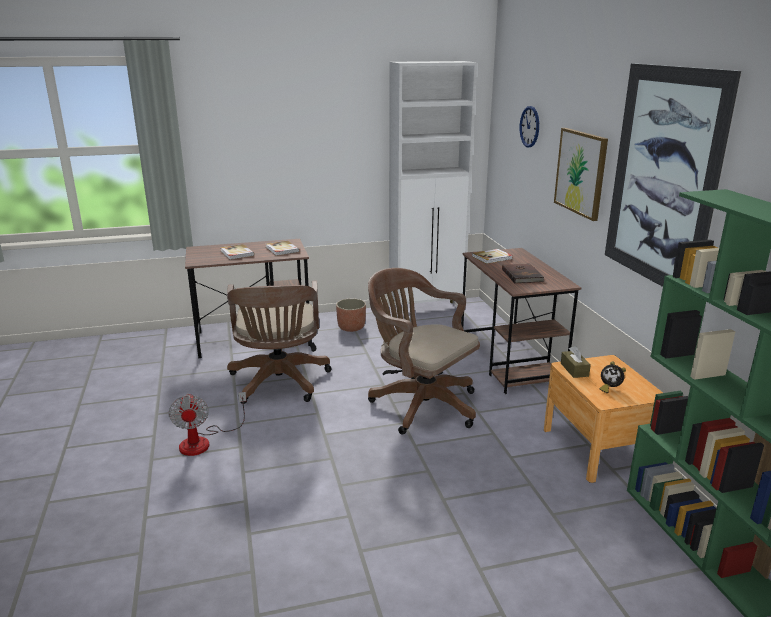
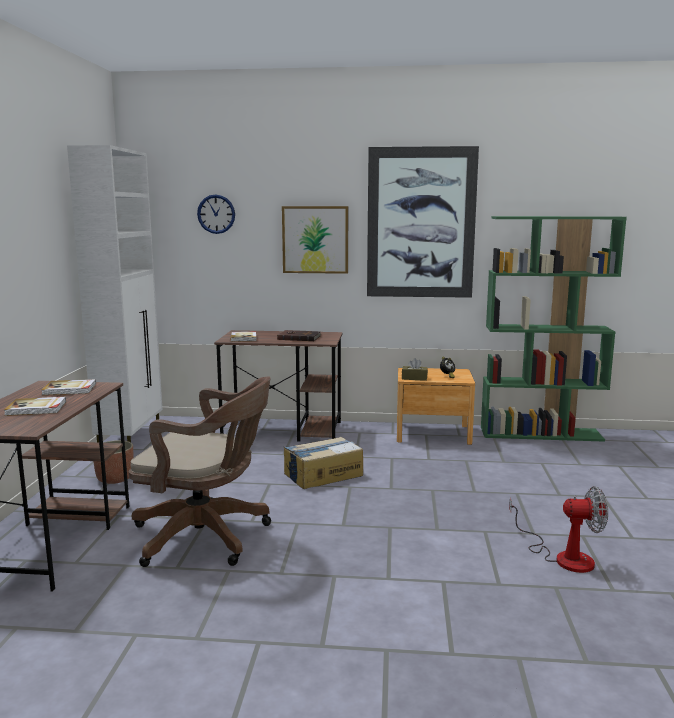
camera: 70 degrees left, 10 degrees down
fan [168,392,246,456] -> fan moved to [509,486,608,573]
brown office chair [368,268,480,434] -> cardboard box [284,437,363,489]

